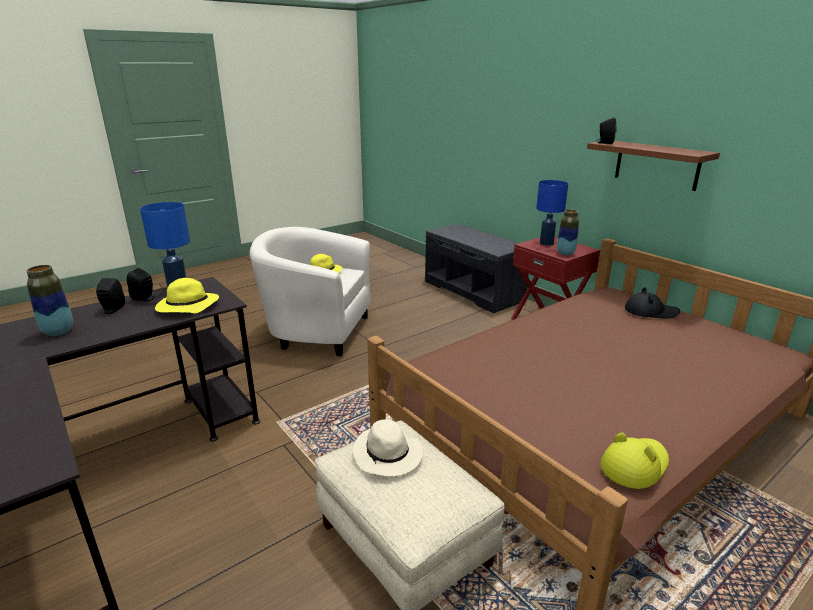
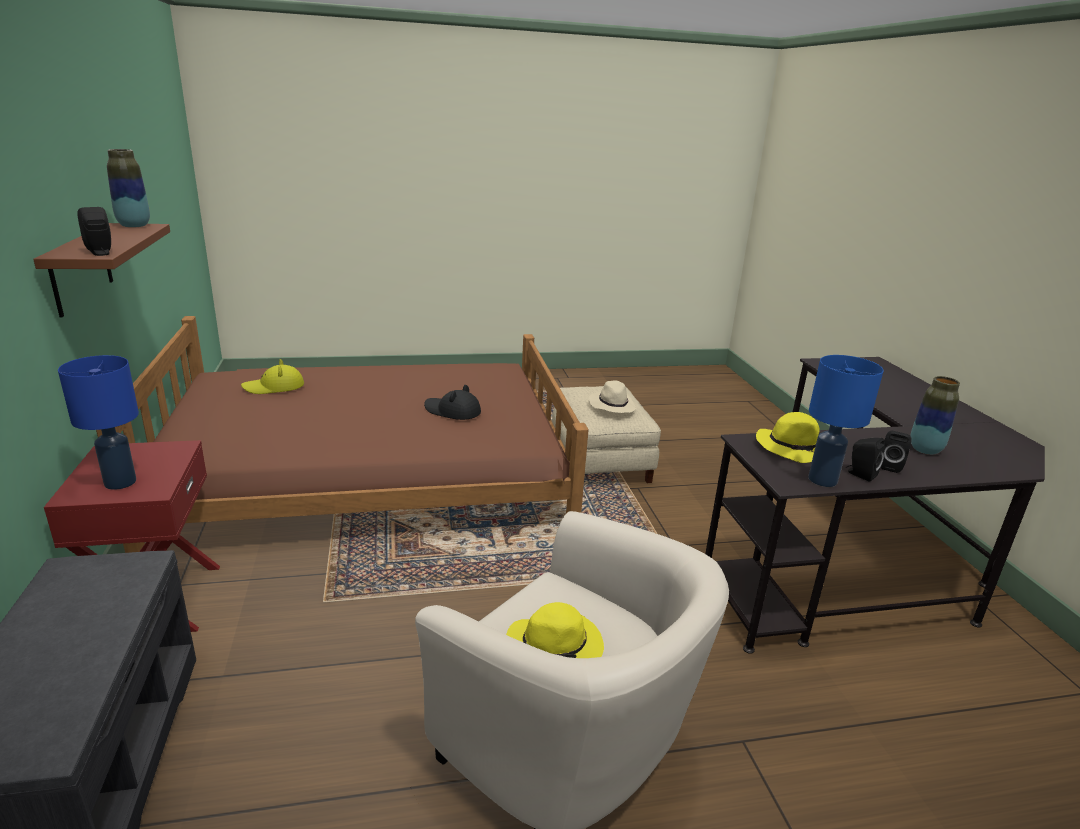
camera: 155 degrees left, 0 degrees up
vase [557,210,579,256] -> vase moved to [107,149,150,227]
yellow hat [600,433,669,489] -> yellow hat moved to [241,359,304,394]
black hat [625,287,680,319] -> black hat moved to [424,385,481,420]

